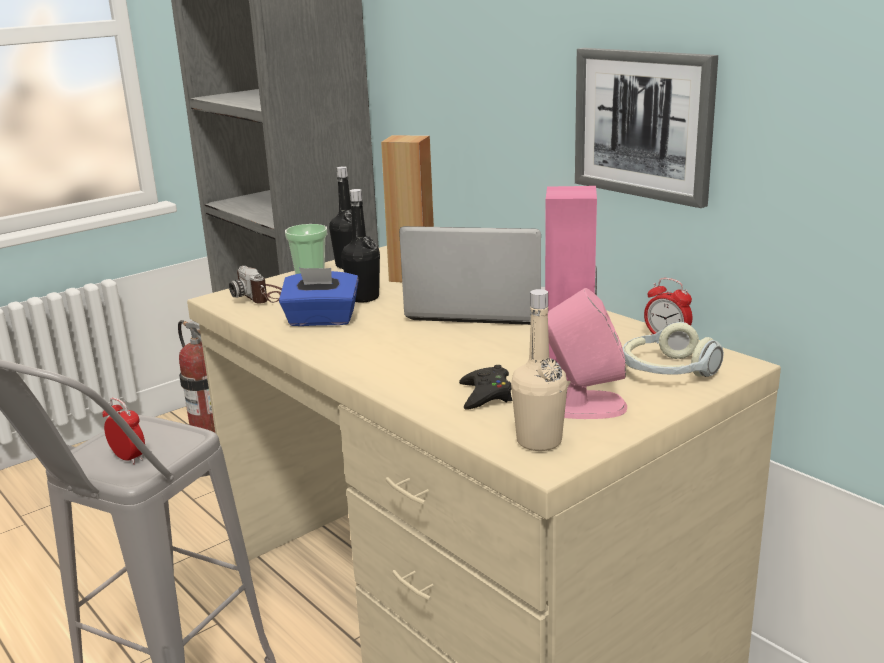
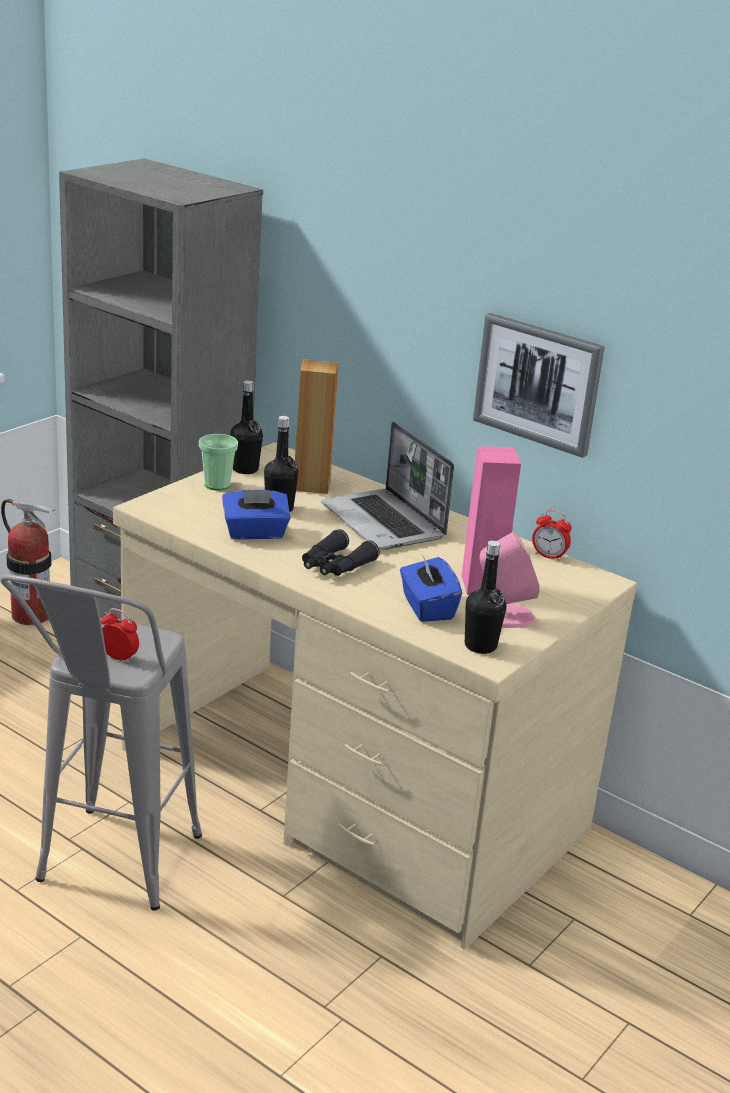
camera: 15 degrees left, 5 degrees up
camera [229,266,282,303] -> none
laptop [399,226,545,325] -> laptop turned 120 degrees counterclockwise [321,422,454,550]
black game controller [459,365,512,410] -> blue tissue box [400,556,462,622]
beige bottle [511,289,568,451] -> black bottle [465,540,506,654]
headphones [623,322,724,377] -> none
none -> black binoculars [302,529,380,576]

